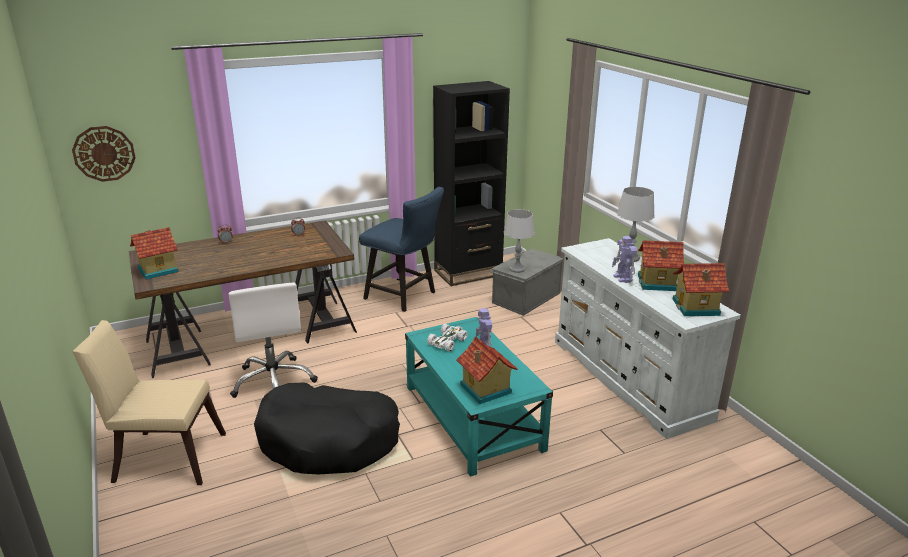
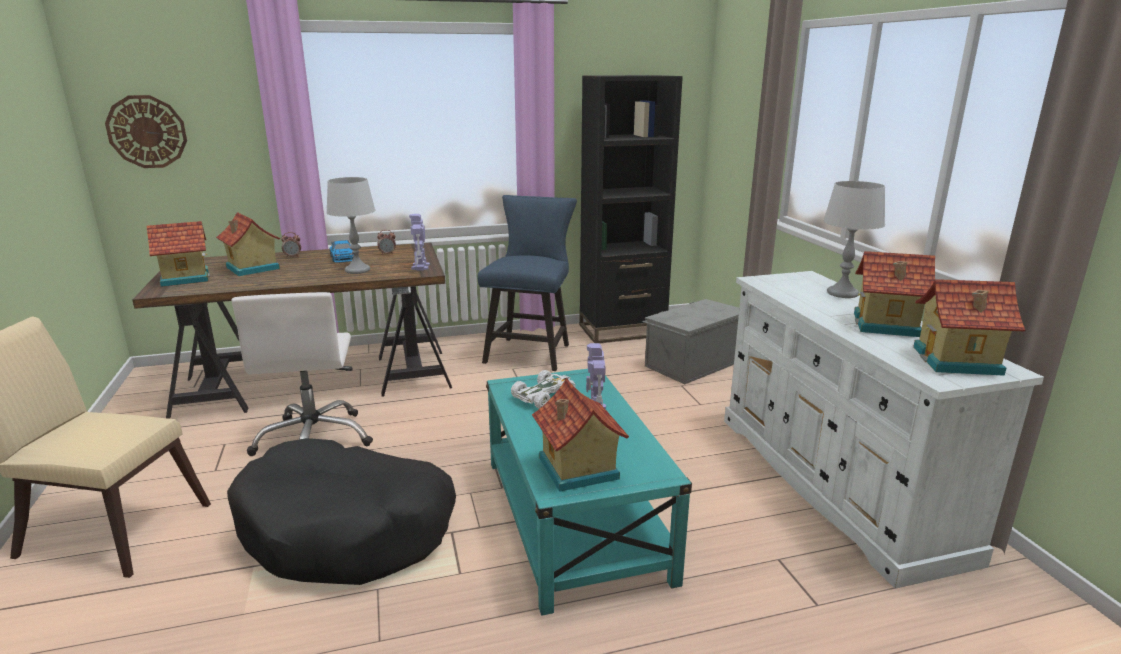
camera: 10 degrees right, 5 degrees down
blue chair [359,187,444,312] -> blue chair turned 120 degrees counterclockwise [477,195,577,371]
grey table lamp [504,209,535,273] -> grey table lamp moved to [326,177,375,274]
toy robot [612,236,637,283] -> toy robot moved to [409,214,430,271]
none -> toy house [216,212,280,276]
none -> toy car [329,240,354,263]

